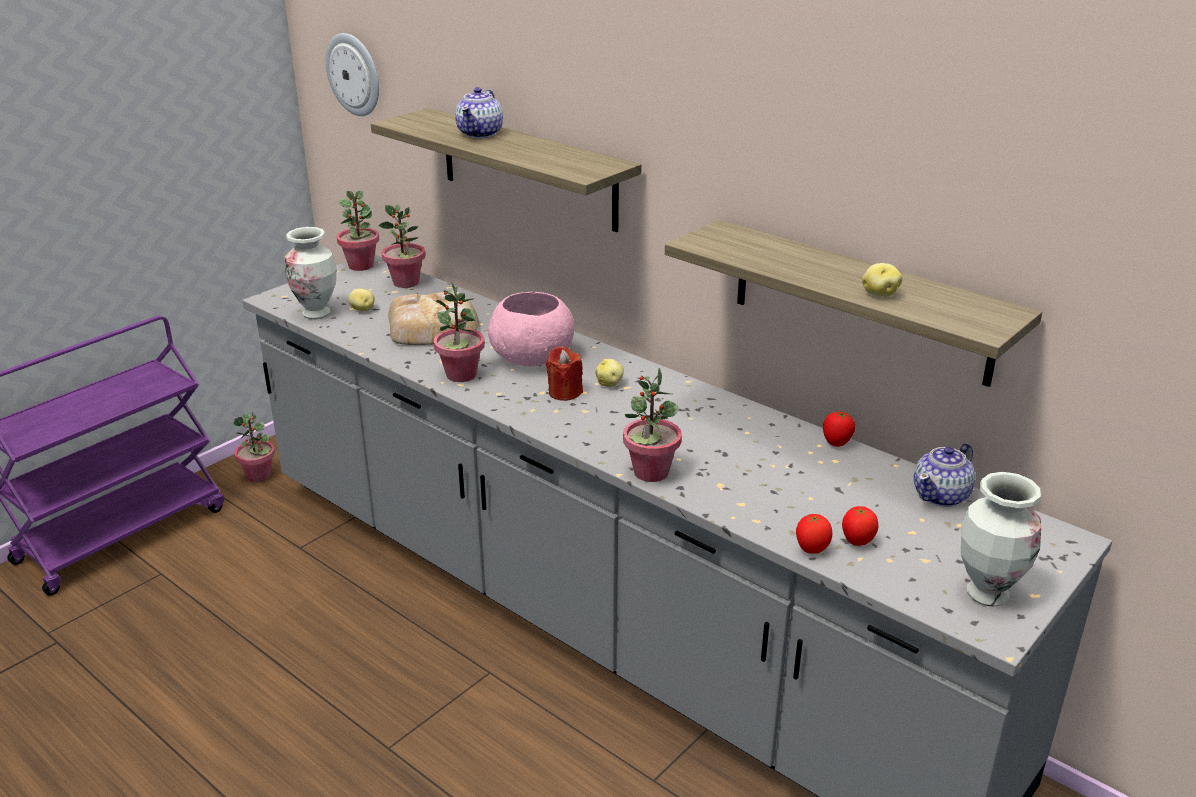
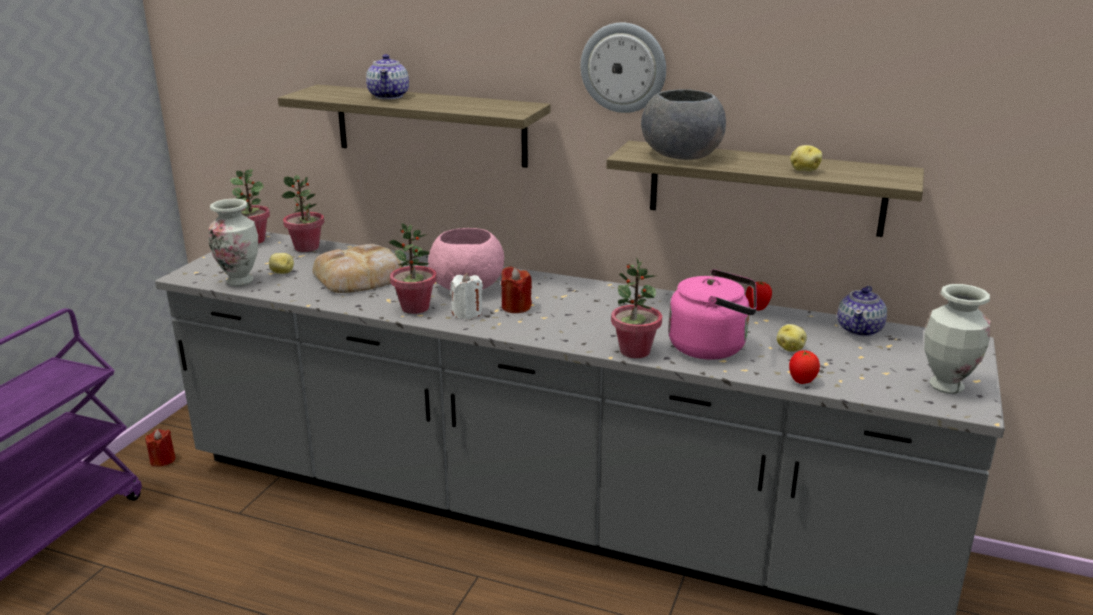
camera: 20 degrees left, 5 degrees down
potted plant [234,411,275,482] -> red candle [145,429,176,467]
wall clock [326,33,379,116] -> wall clock moved to [580,22,666,113]
potato [595,359,624,387] -> potato moved to [777,324,807,352]
tomato [842,506,878,546] -> none
none -> white candle [451,273,483,319]
none -> grey bowl [641,89,726,160]
none -> pink kettle [668,269,757,359]

